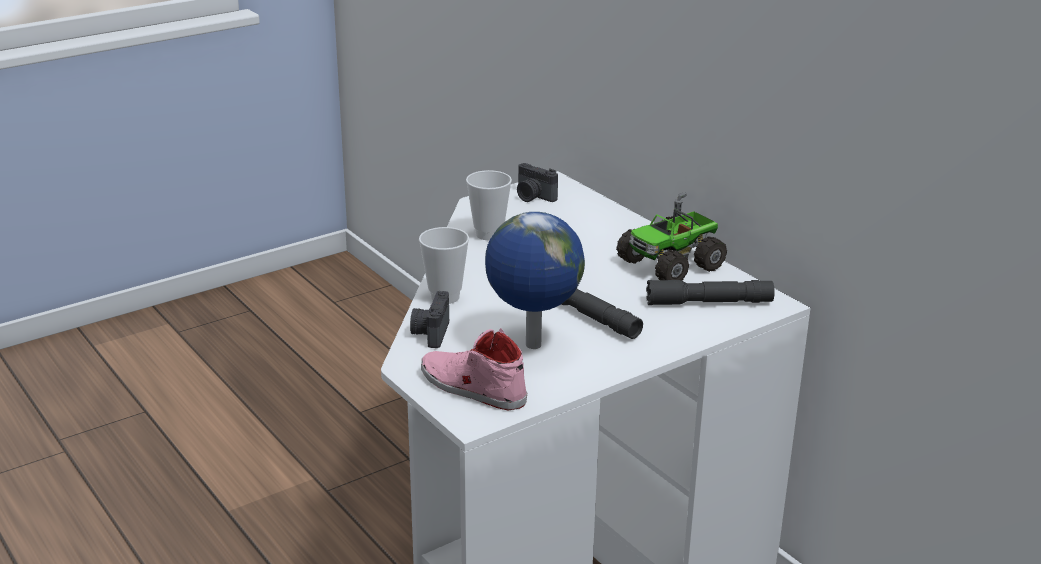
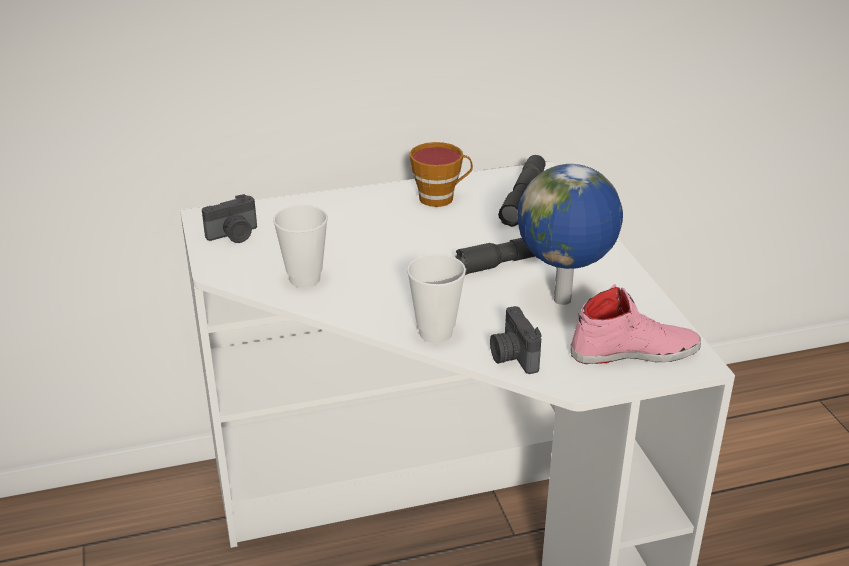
camera: 70 degrees left, 5 degrees up
camera [410,291,449,348] -> camera turned 45 degrees clockwise [490,306,541,374]
pink shoe [421,328,527,411] -> pink shoe turned 150 degrees counterclockwise [571,284,701,364]
toy truck [616,192,727,281] -> cup [410,142,473,207]

